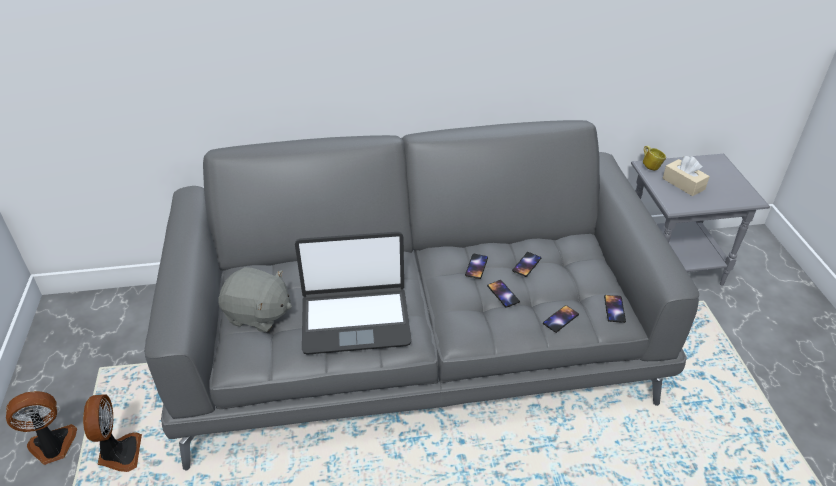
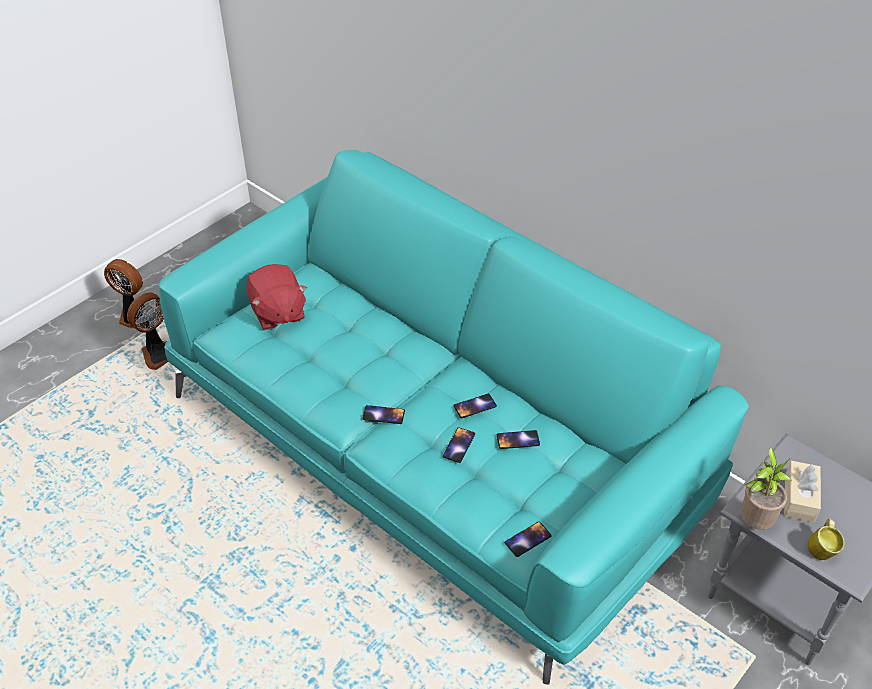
camera: 50 degrees right, 5 degrees up
grey sofa [144,120,699,470] -> turquoise sofa [158,150,749,685]
grey plush toy [218,267,292,333] -> red plush toy [246,264,307,330]
laptop [295,232,412,355] -> none
phone [543,305,579,333] -> phone moved to [362,405,405,424]
mug [643,146,666,171] -> mug moved to [808,519,844,560]
none -> potted plant [740,447,792,530]

